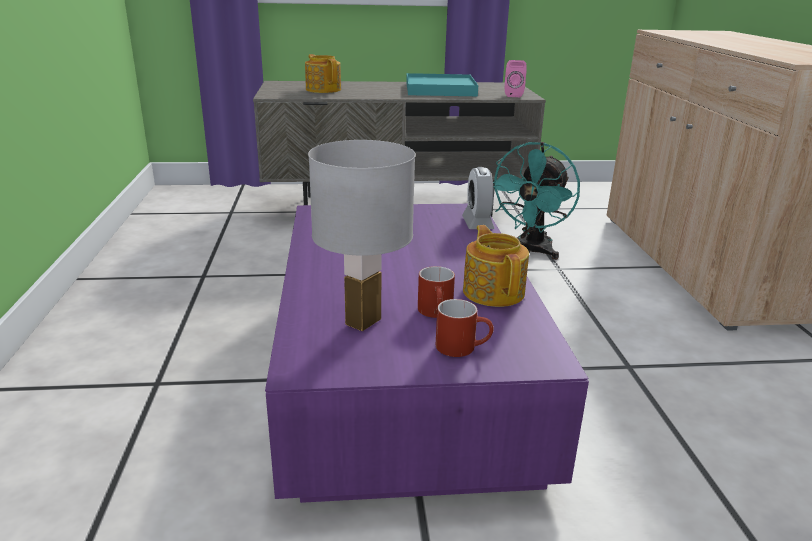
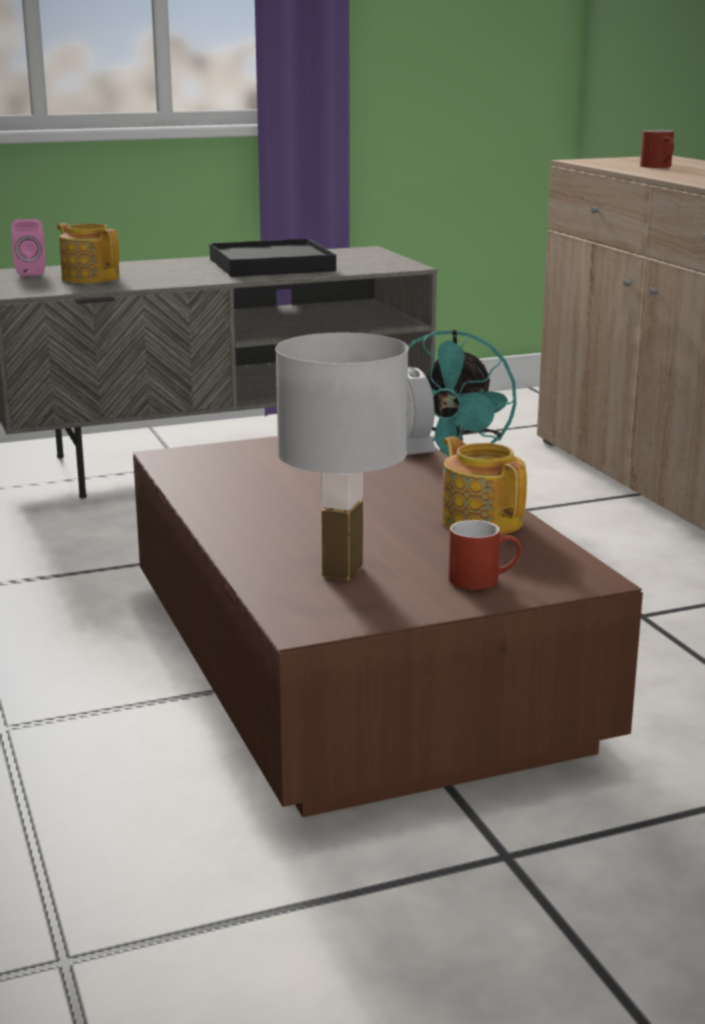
camera: 15 degrees left, 5 degrees down
purple coffee table [265,204,589,503] -> brown coffee table [133,436,643,817]
turquoise tray [406,73,478,96] -> black tray [209,239,336,277]
red mug [418,266,455,318] -> red mug moved to [640,130,674,168]
pink speaker [505,60,527,97] -> pink speaker moved to [11,219,46,276]

